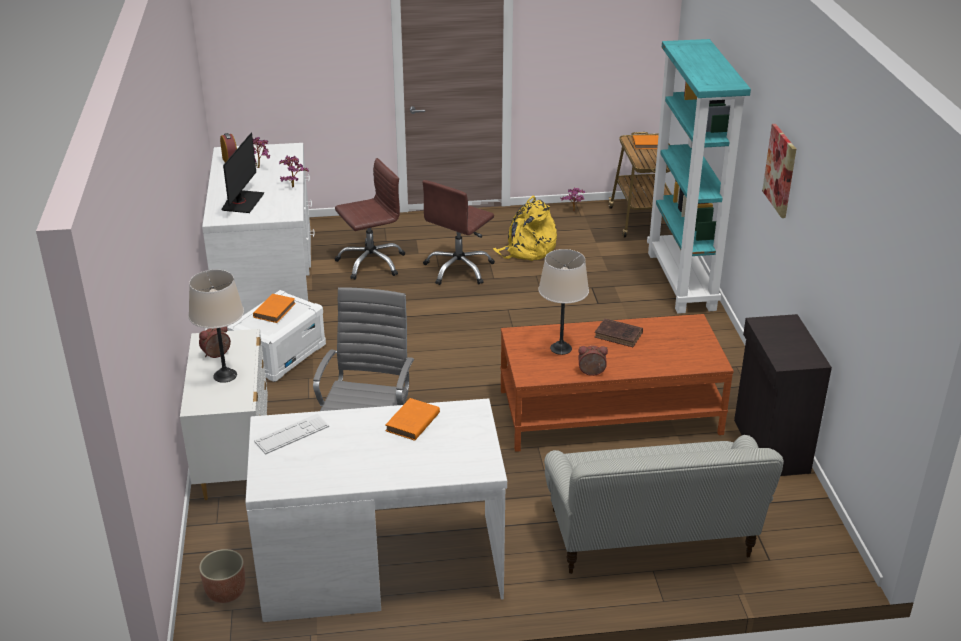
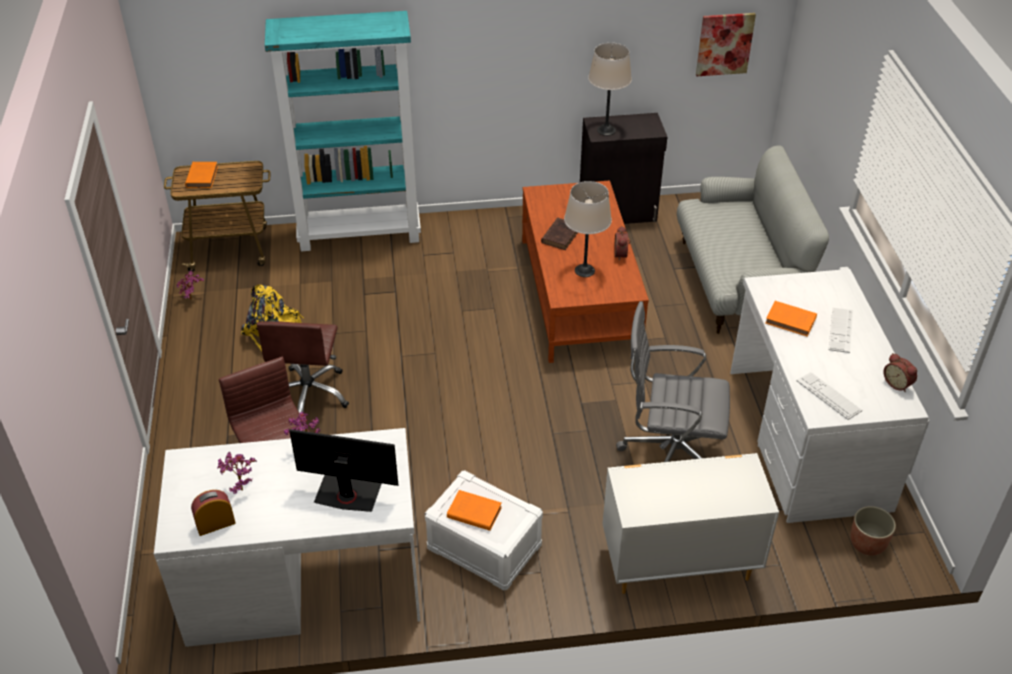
camera: 90 degrees left, 10 degrees up
beige table lamp [189,269,244,383] -> beige table lamp moved to [588,43,632,136]
alarm clock [199,326,231,358] -> alarm clock moved to [883,353,917,392]
brown office chair [422,180,495,285] -> brown office chair turned 60 degrees clockwise [256,321,349,413]
picture [762,124,796,218] -> picture moved to [696,13,756,76]
none -> keyboard [829,308,853,353]

